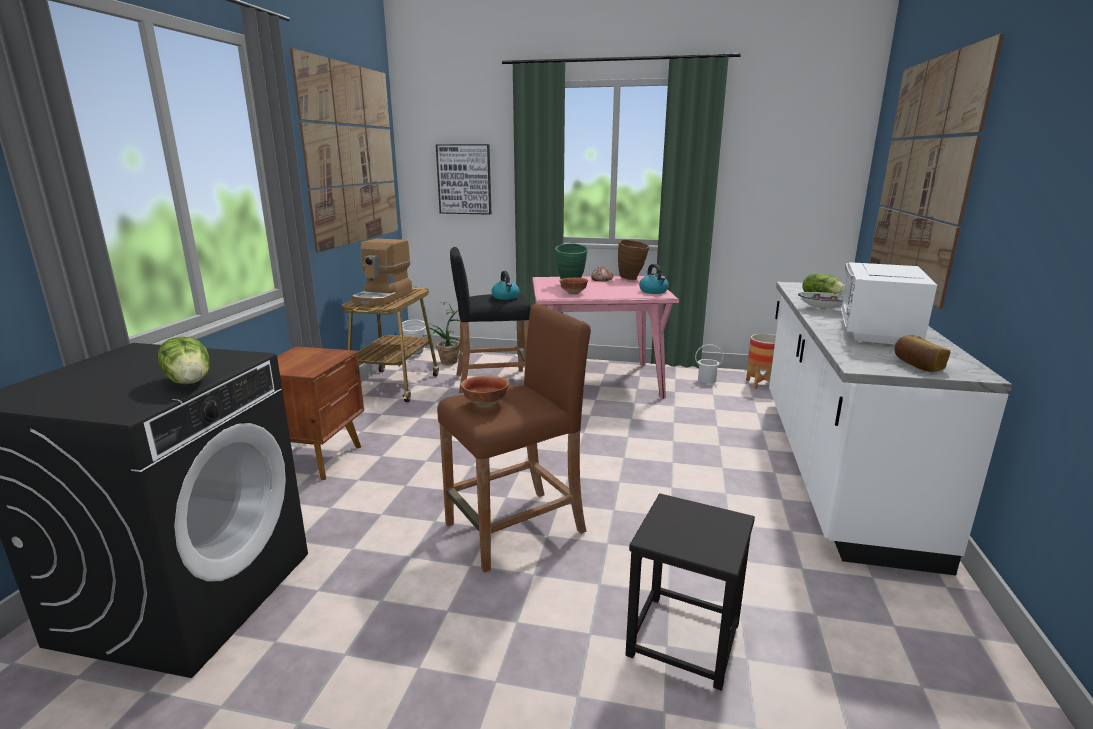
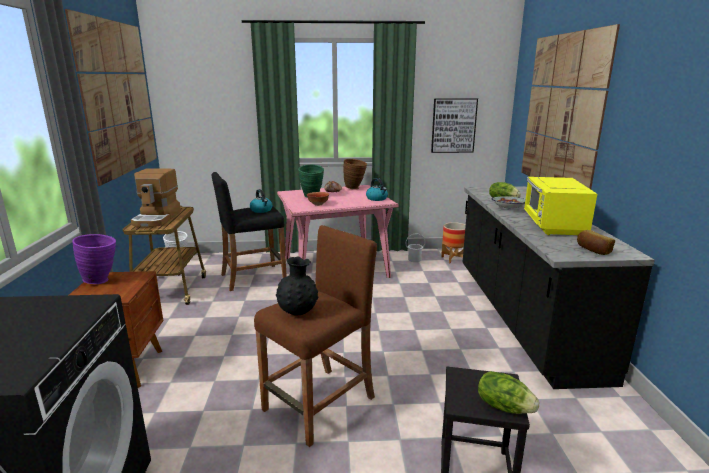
camera: 15 degrees left, 0 degrees up
lettuce [158,337,210,385] -> lettuce moved to [478,371,539,414]
potted plant [423,302,473,365] -> none
picture [436,144,491,215] -> picture moved to [431,98,478,153]
bowl [461,376,509,408] -> black vase [276,257,318,316]
white counter [769,282,1012,575] -> black counter [462,186,655,389]
white microwave [841,262,937,345] -> yellow microwave [524,177,597,236]
none -> purple vase [72,234,116,284]

